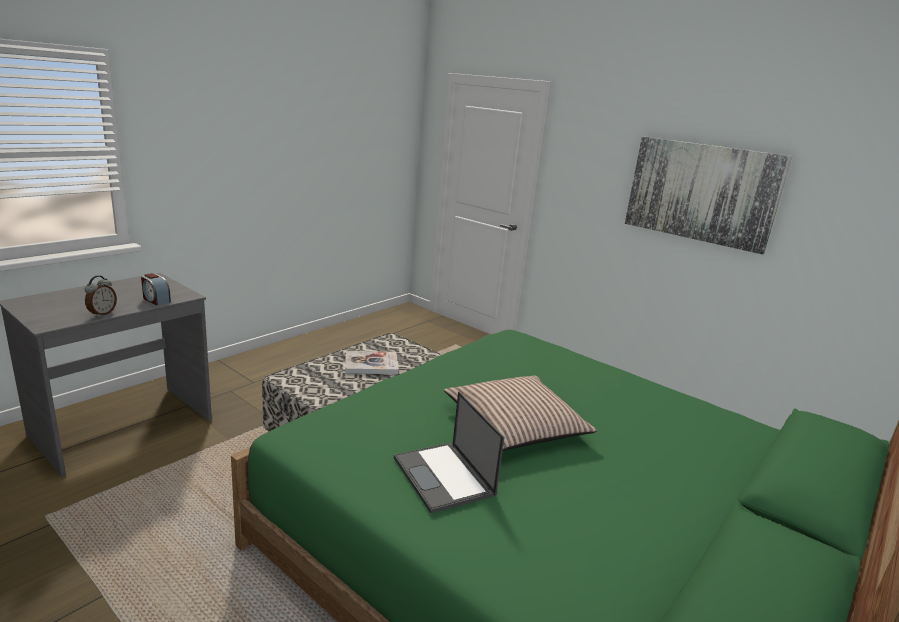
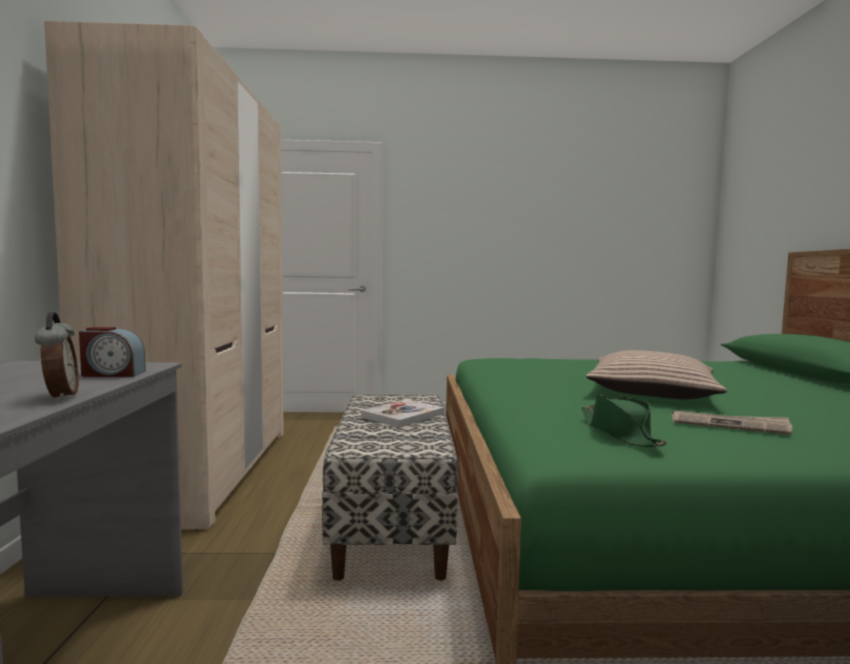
camera: 40 degrees left, 15 degrees down
laptop [394,391,505,514] -> newspaper [672,411,792,435]
picture [625,137,792,255] -> none
none -> beige wardrobe [44,21,284,531]
none -> green hat [581,394,667,447]

